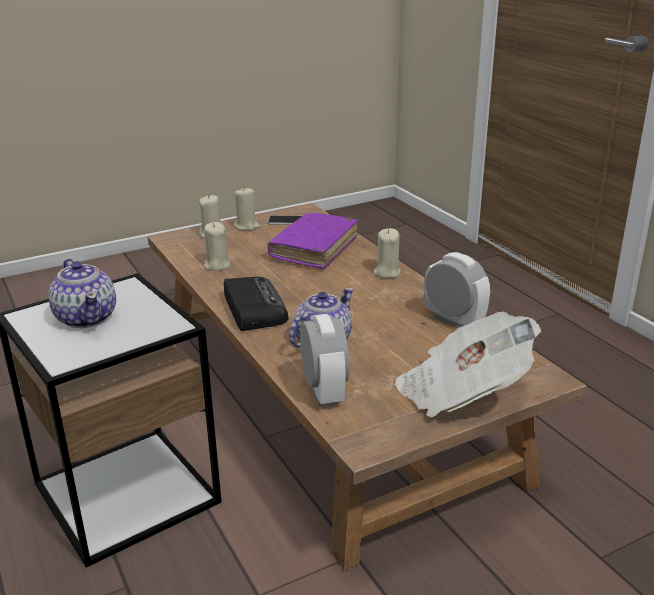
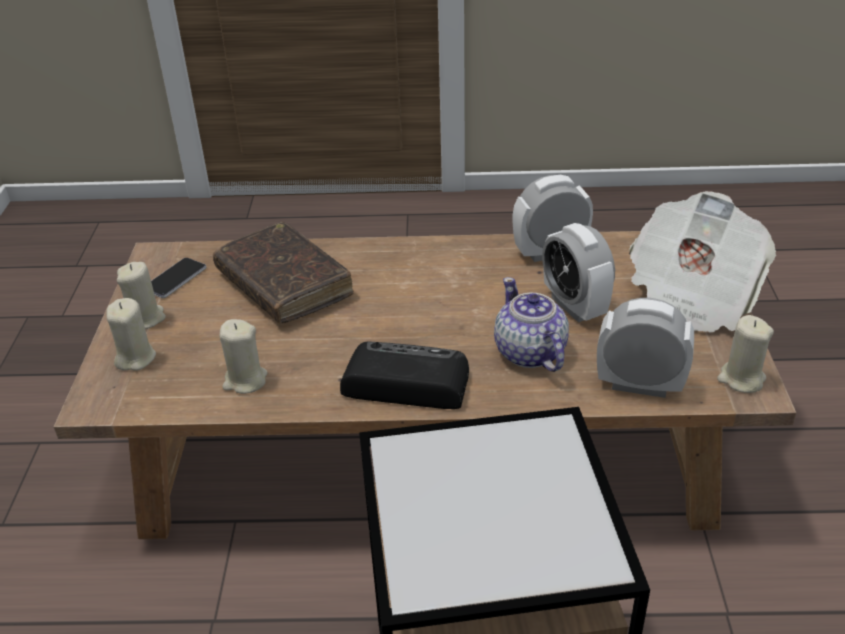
camera: 60 degrees left, 10 degrees up
teapot [48,259,116,328] -> none
purple book [268,213,358,268] -> brown book [213,221,354,324]
beige candle [374,228,401,278] -> beige candle moved to [717,315,774,393]
none -> alarm clock [542,223,615,323]

